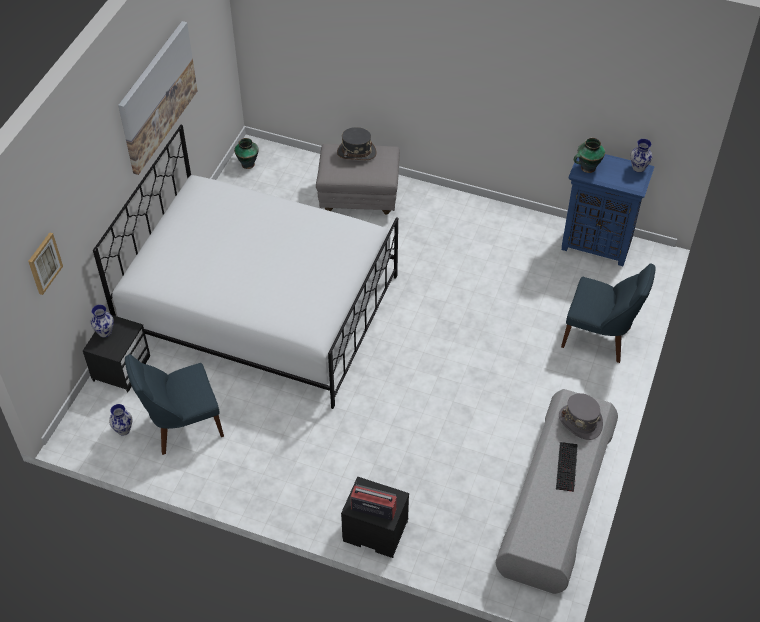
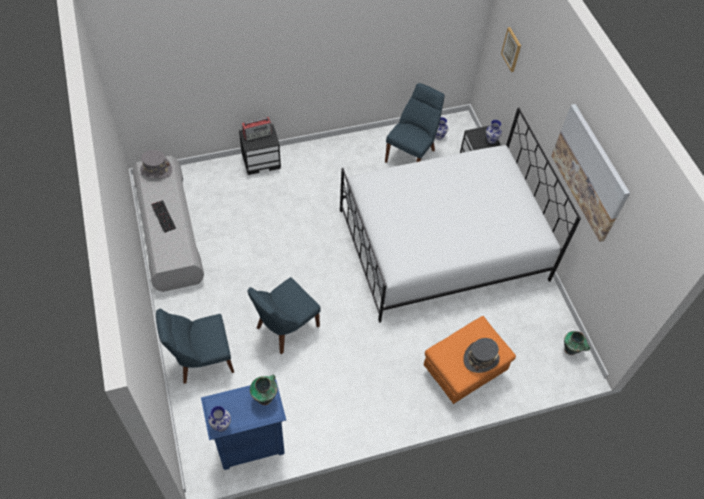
camera: 140 degrees right, 5 degrees up
grey ottoman [316,144,400,215] -> orange ottoman [424,316,516,404]
grey hat [559,393,603,440] -> grey hat moved to [140,150,172,178]
none -> blue chair [248,277,321,354]

